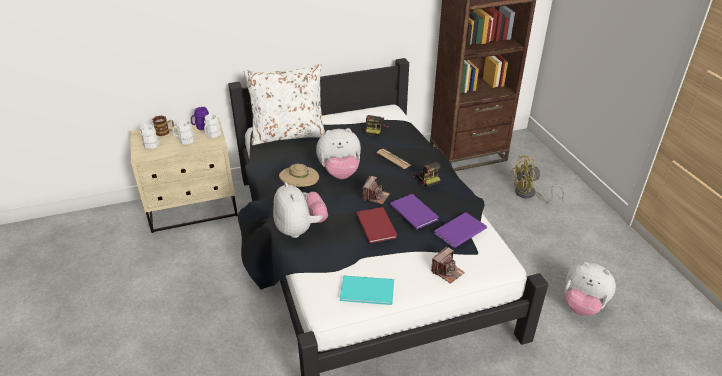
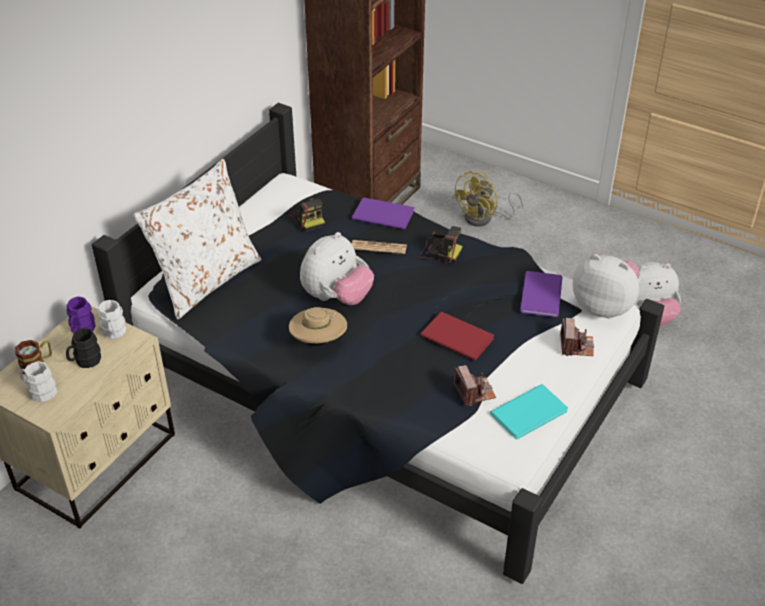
camera: 40 degrees left, 5 degrees up
white mug [172,120,195,145] -> black mug [66,328,101,368]
plush toy [273,182,328,238] -> plush toy moved to [573,254,641,318]
camera [363,176,390,204] -> camera moved to [454,365,496,406]
purple book [390,194,439,229] -> purple book moved to [352,198,414,230]

